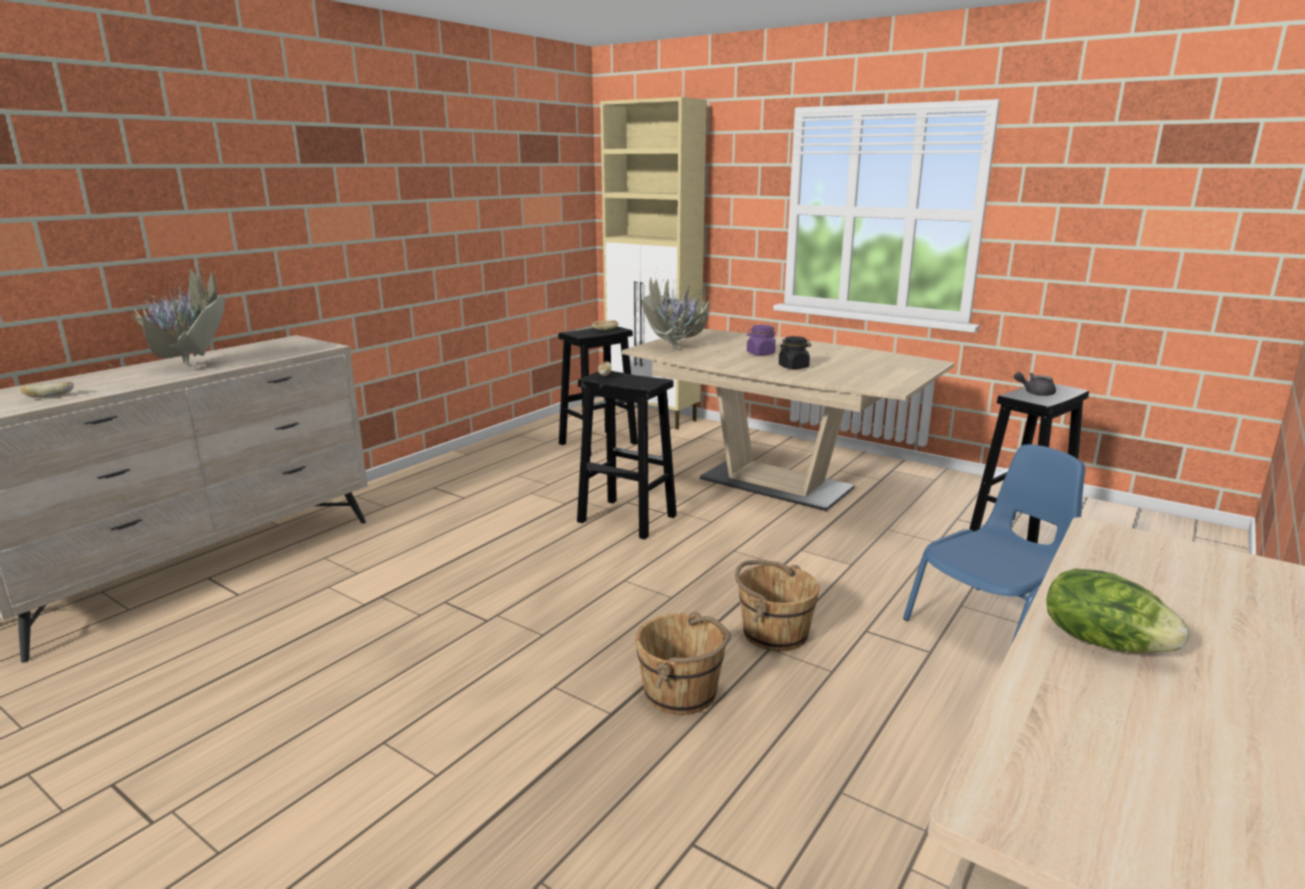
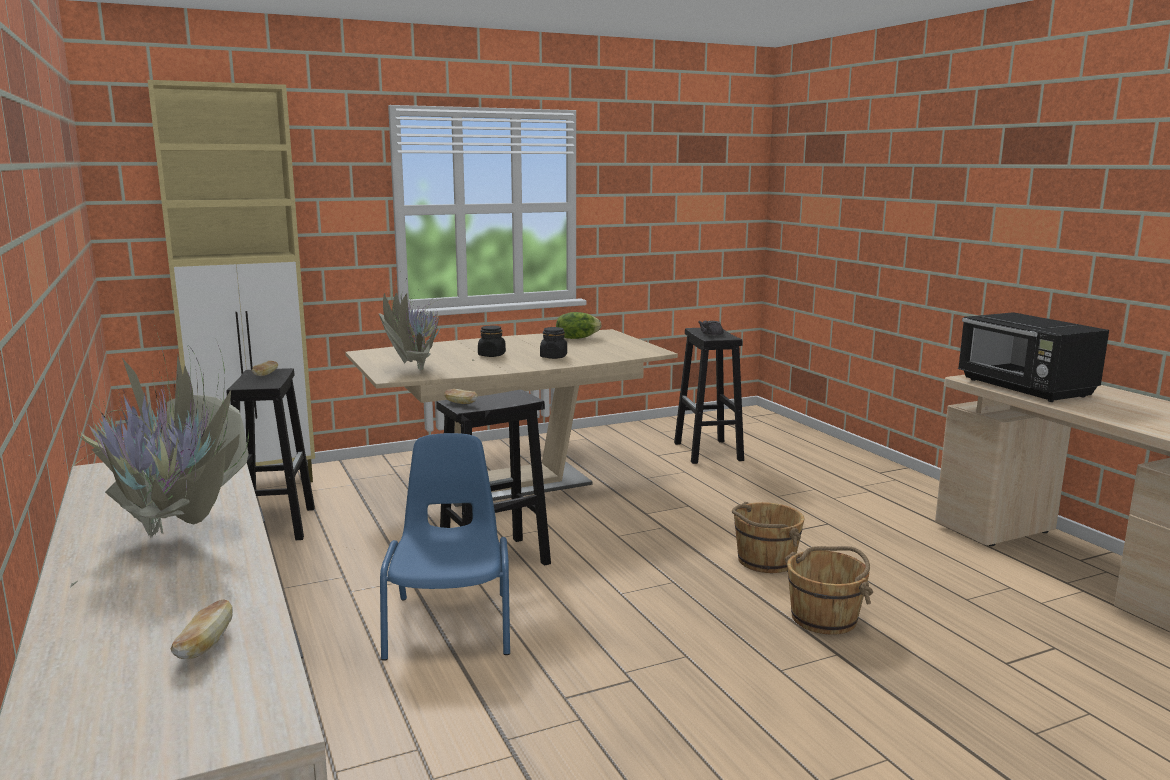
camera: 60 degrees left, 5 degrees down
purple jar [747,325,776,355] -> black jar [478,325,506,357]
blue chair [903,444,1085,645] -> blue chair moved to [380,433,510,661]
lettuce [1046,569,1189,653] -> lettuce moved to [556,312,601,339]
none -> black microwave [958,312,1109,402]

